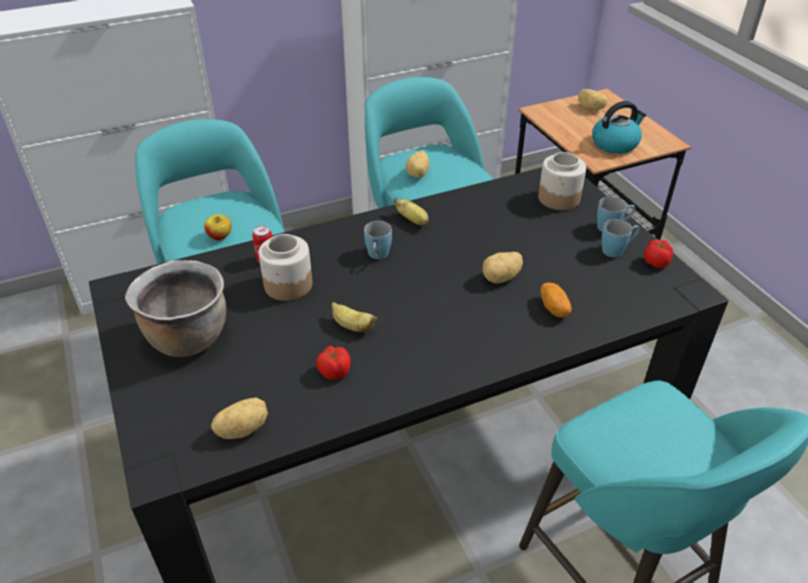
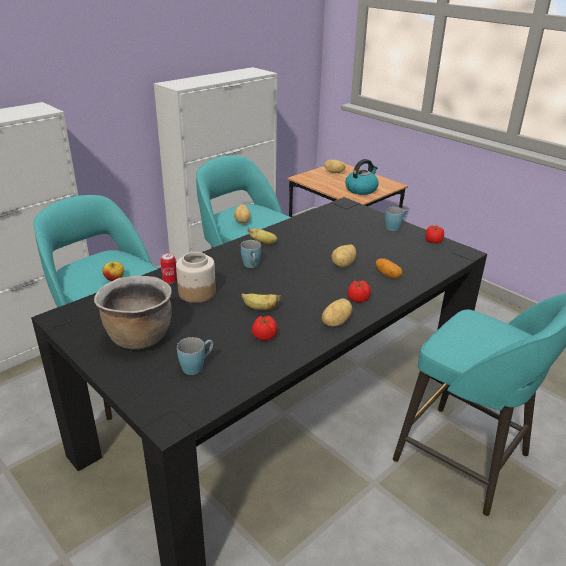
camera: 20 degrees left, 10 degrees down
potato [211,397,268,439] -> potato moved to [322,298,352,327]
jar [538,152,586,210] -> none
blue mug [602,219,640,257] -> blue mug moved to [177,337,213,375]
none -> tomato [348,280,371,303]

